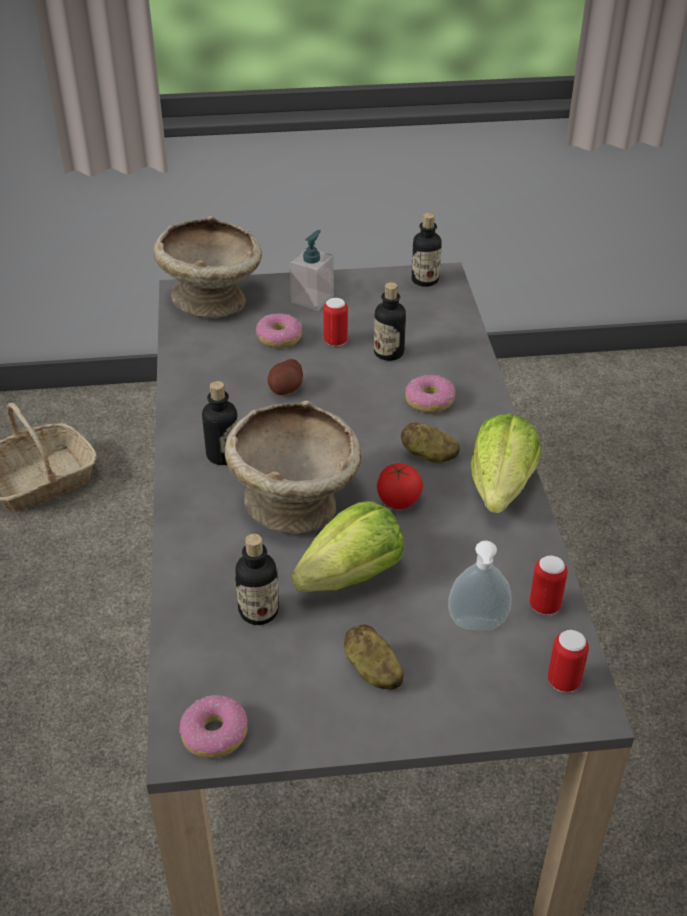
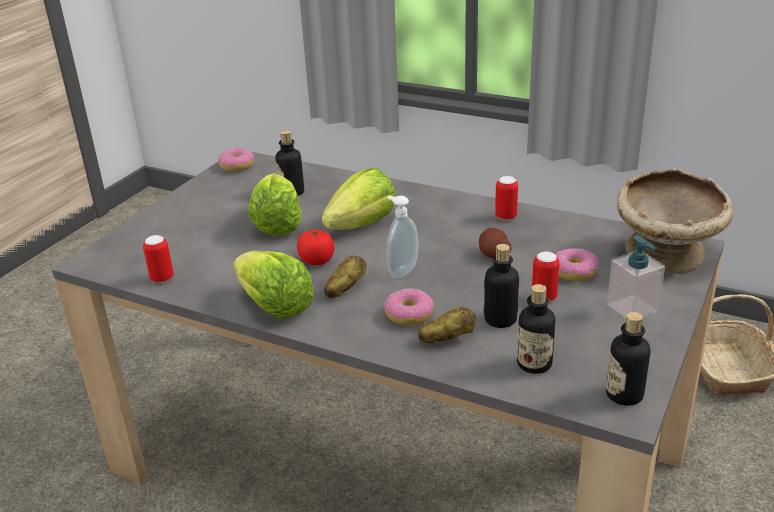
camera: 125 degrees right, 10 degrees down
bottle [202,381,238,465] -> bottle moved to [517,284,555,374]
beige bowl [225,400,361,533] -> lettuce [322,168,396,230]
potato [344,624,404,690] -> potato moved to [418,307,476,343]
soap dispenser [448,541,512,631] -> soap dispenser moved to [387,196,418,278]
can [548,630,589,693] -> can moved to [495,176,518,220]

